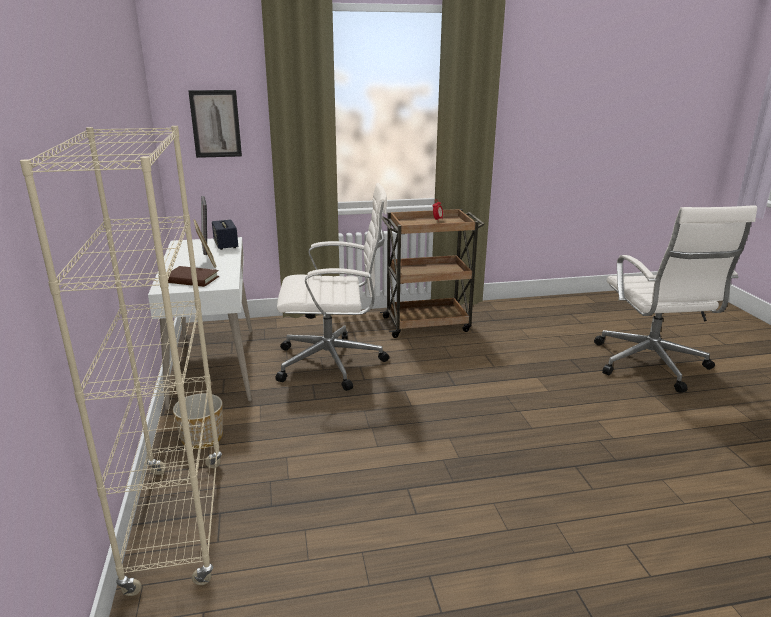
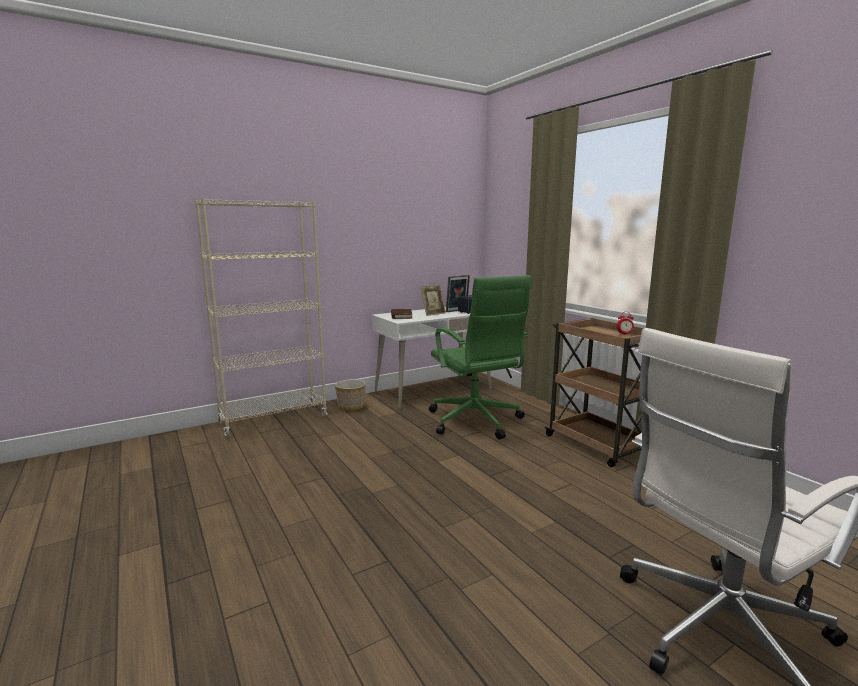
camera: 70 degrees right, 10 degrees down
picture [188,90,242,158] -> none
white office chair [276,183,389,391] -> green office chair [429,275,532,440]

